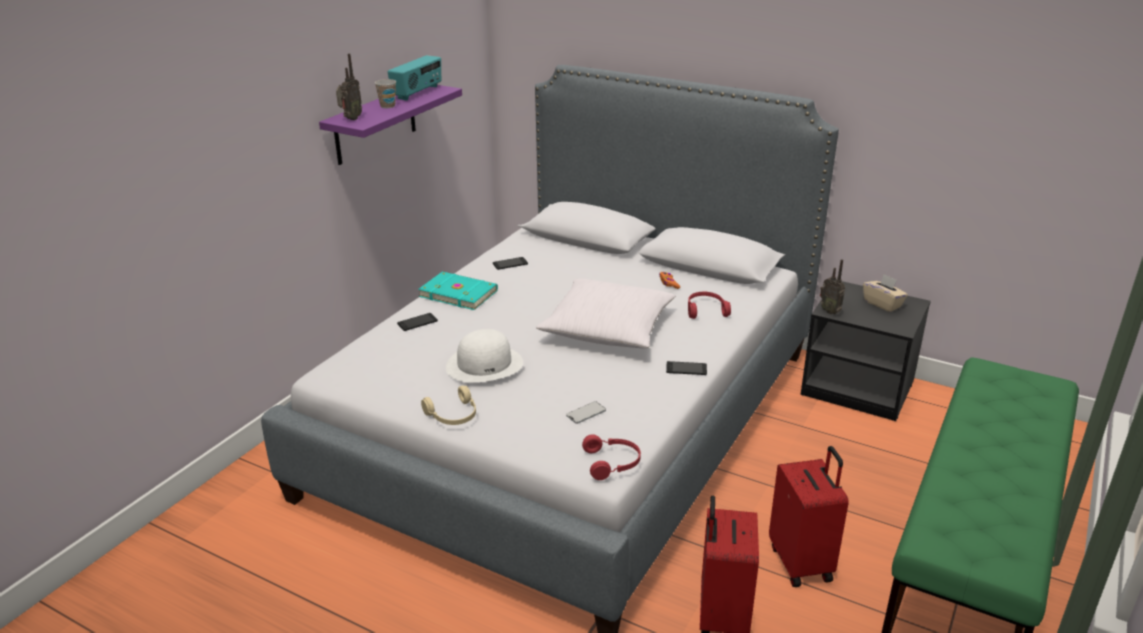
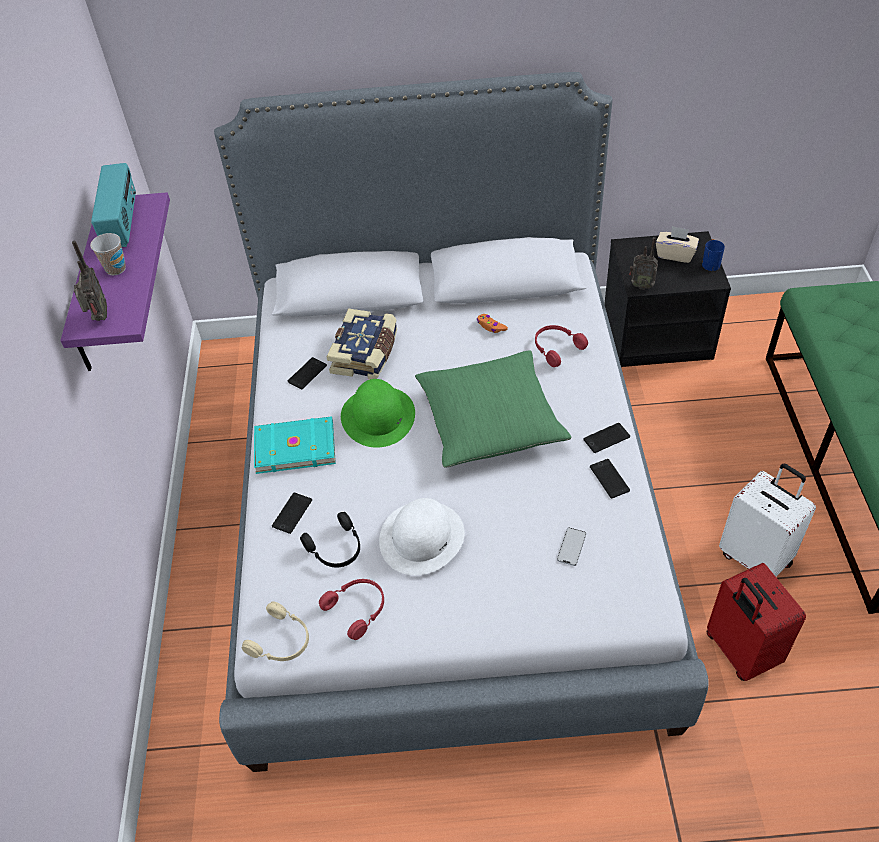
camera: 30 degrees left, 20 degrees up
beige headphones [421,386,476,425] -> beige headphones moved to [242,601,309,661]
white pillow [536,279,675,349] -> green pillow [415,350,572,468]
red headphones [582,434,641,480] -> red headphones moved to [319,579,384,640]
red suitcase [769,446,849,587] -> white suitcase [719,463,816,577]
none -> black headphones [300,512,360,567]
none -> book [327,308,398,380]
none -> green hat [341,379,415,448]
none -> phone [590,459,630,498]
none -> blue mug [702,239,725,271]

